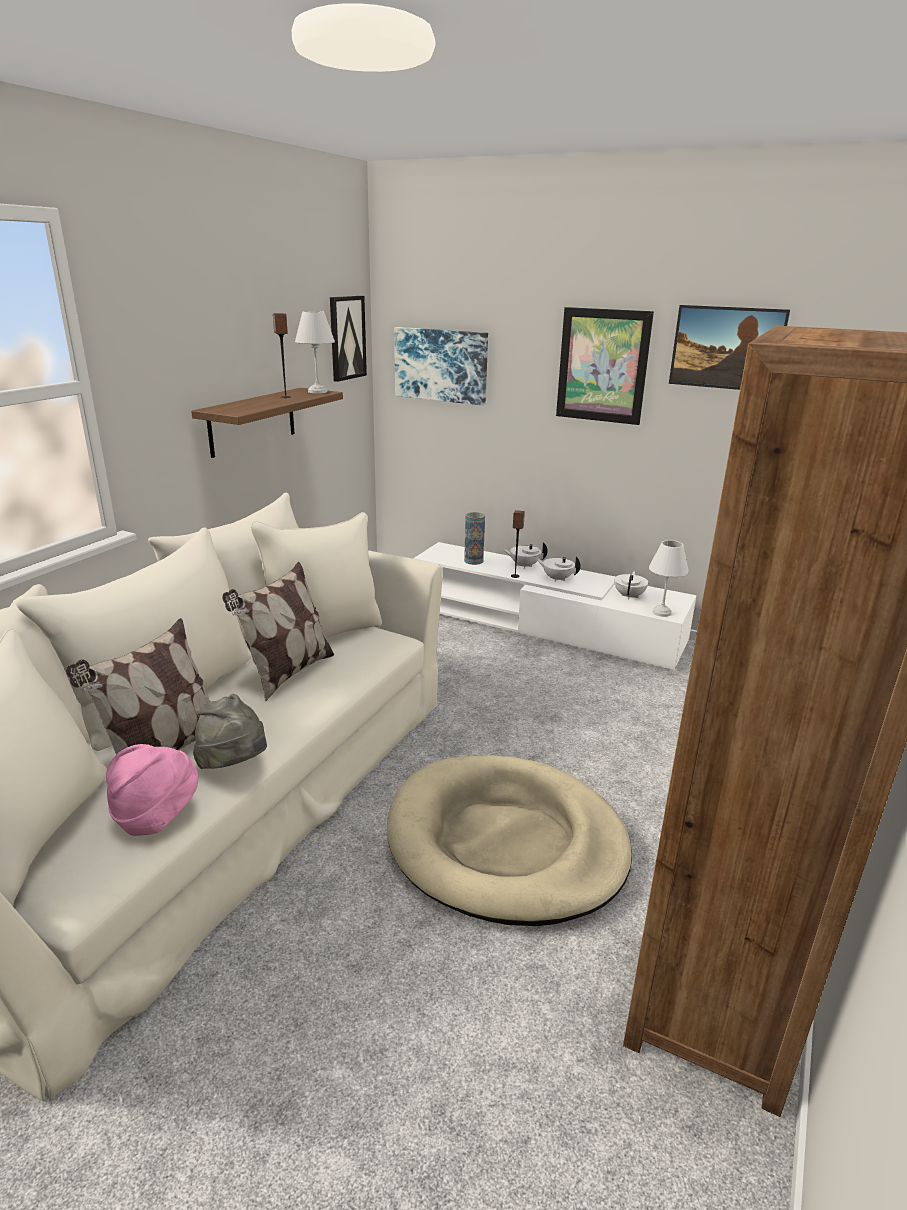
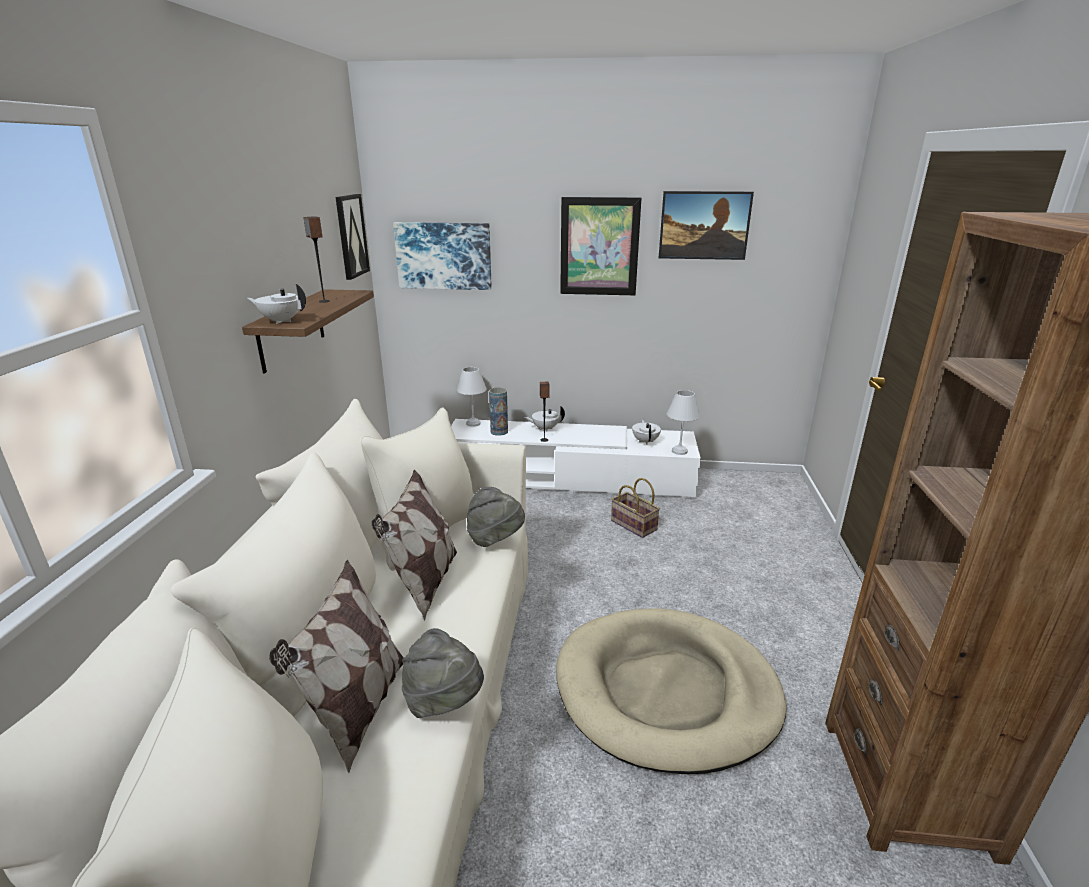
camera: 20 degrees left, 0 degrees up
pink hat [106,744,198,836] -> none
white table lamp [295,311,335,393] -> white table lamp moved to [457,367,487,427]
white teapot [537,556,581,582] -> white teapot moved to [247,284,306,324]
none -> grey hat [467,487,525,547]
none -> basket [611,478,660,538]

